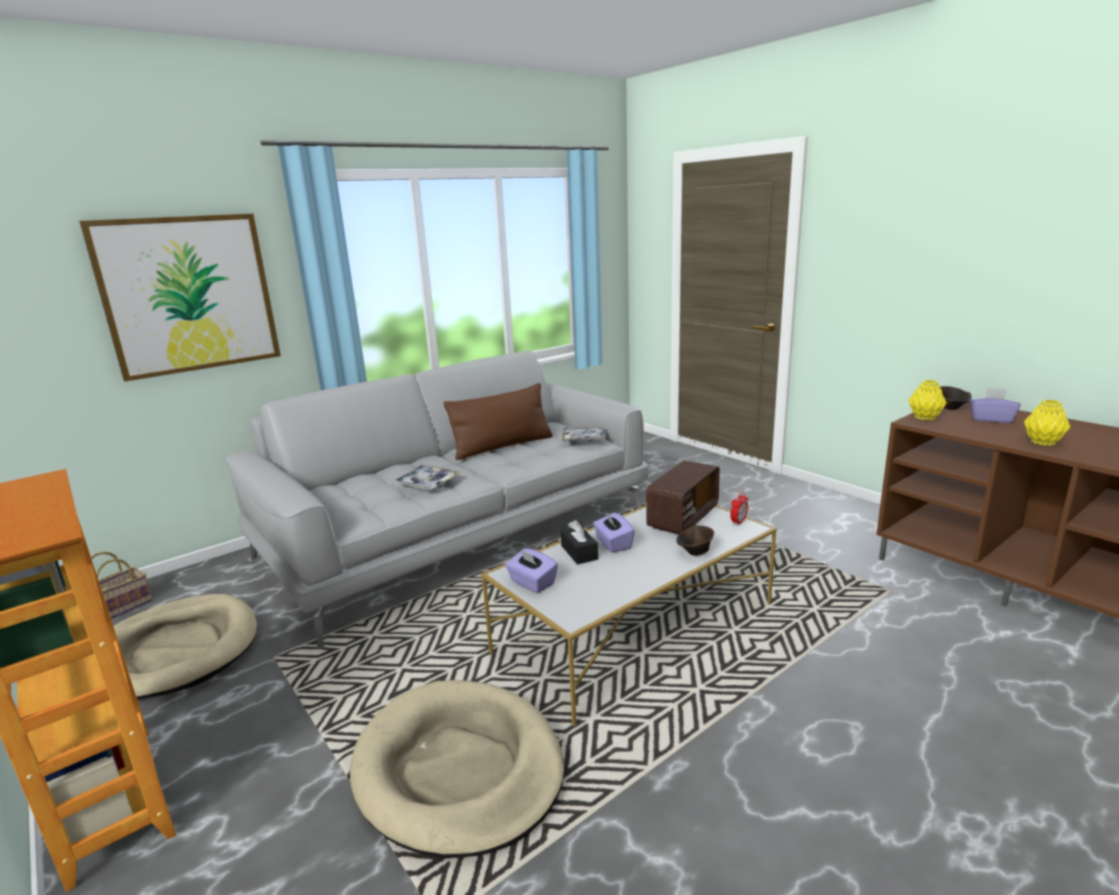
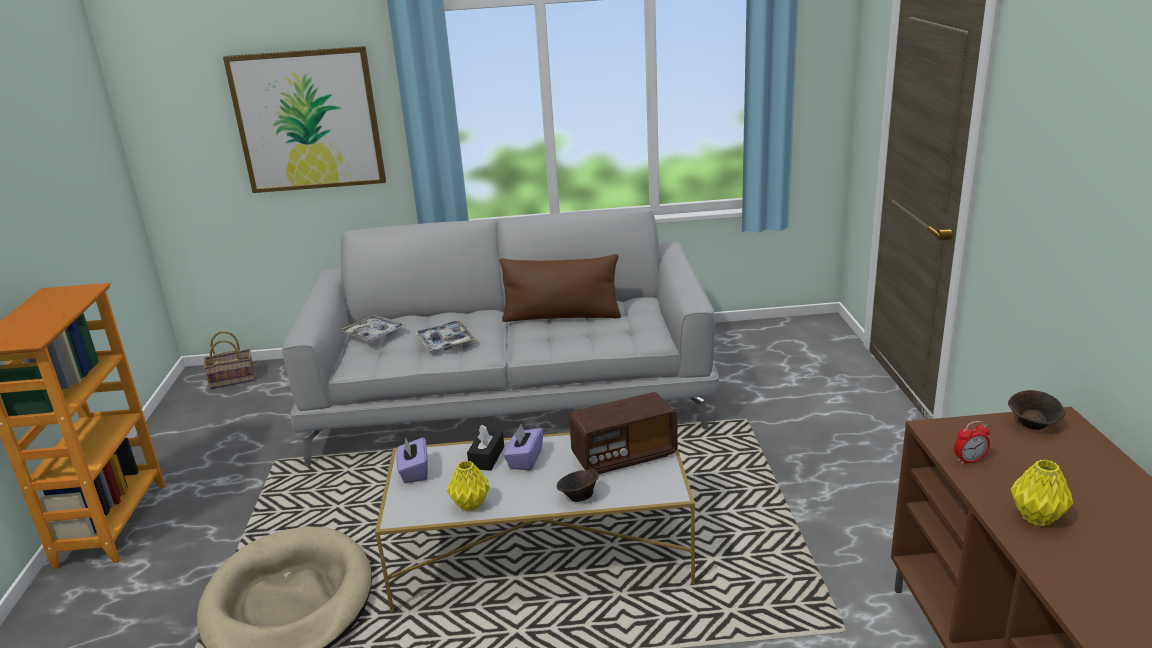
camera: 35 degrees right, 5 degrees up
beige dog bed [114,594,257,700] -> none
tray [560,426,606,442] -> tray moved to [340,315,406,342]
alarm clock [730,492,748,526] -> alarm clock moved to [954,421,990,465]
yellow vase [909,380,947,421] -> yellow vase moved to [447,460,490,511]
purple tissue box [970,388,1021,423] -> none

